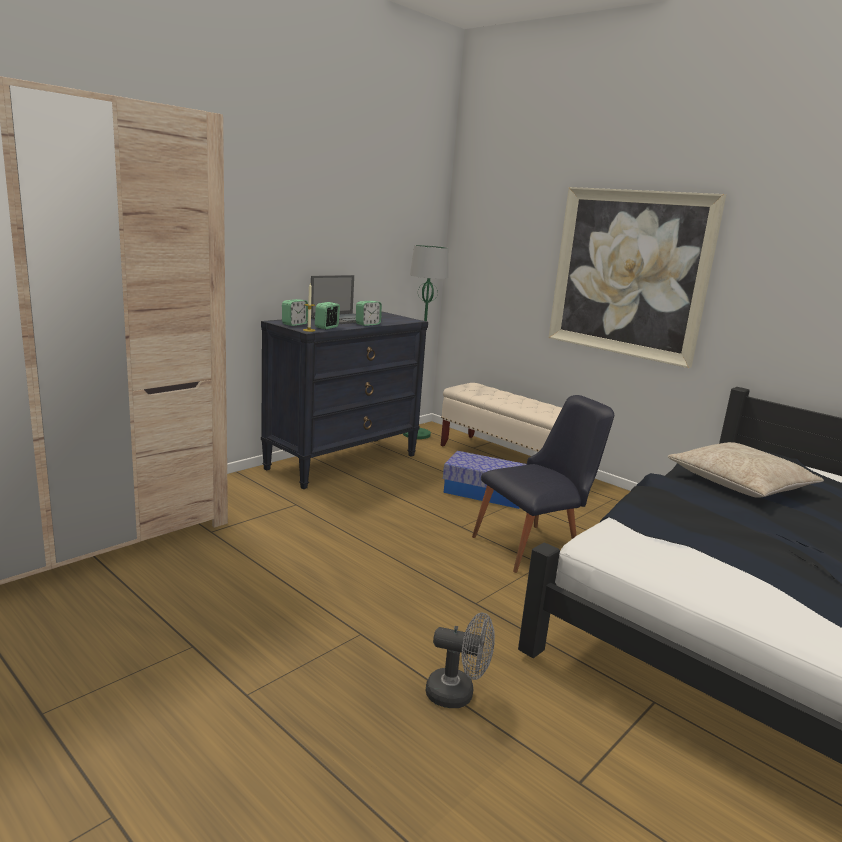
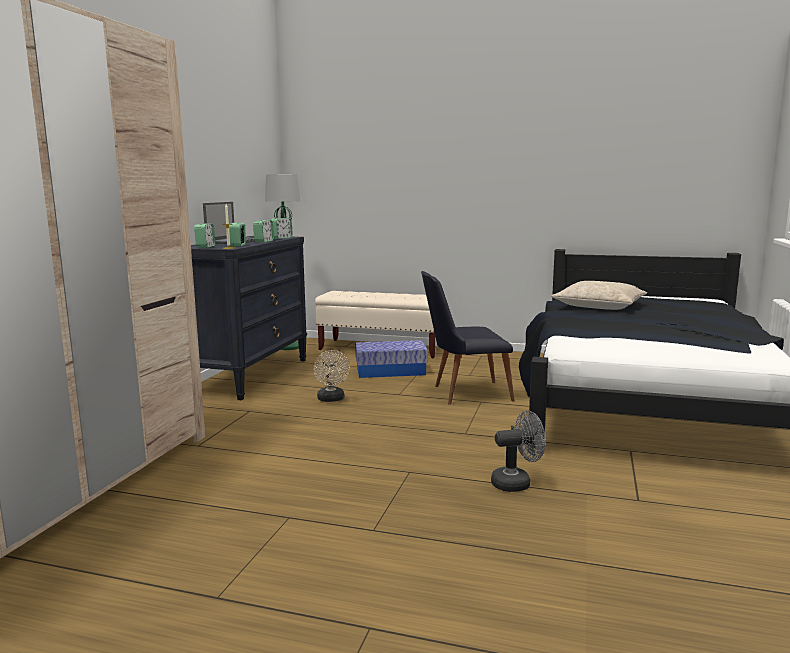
camera: 25 degrees left, 5 degrees down
black chair [472,395,614,573] -> black chair turned 135 degrees counterclockwise [421,271,515,405]
picture [548,187,726,368] -> none
none -> alarm clock [271,218,293,239]
none -> beige fan [314,350,350,402]

